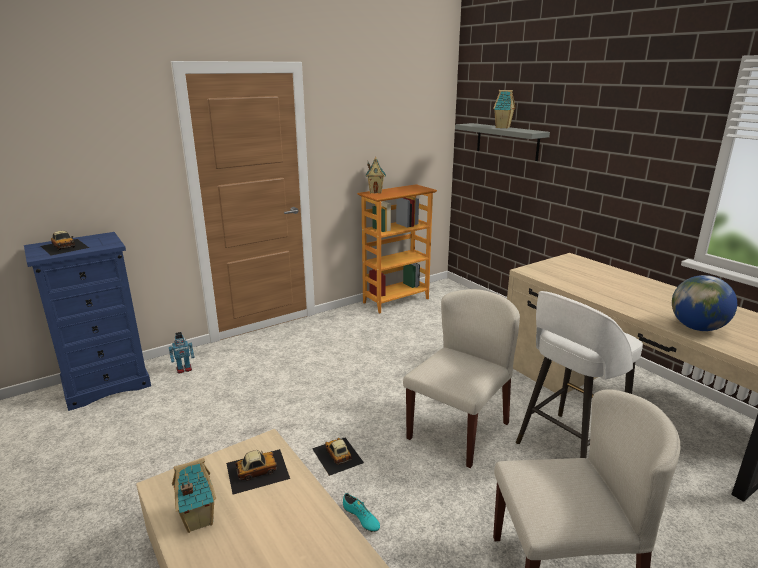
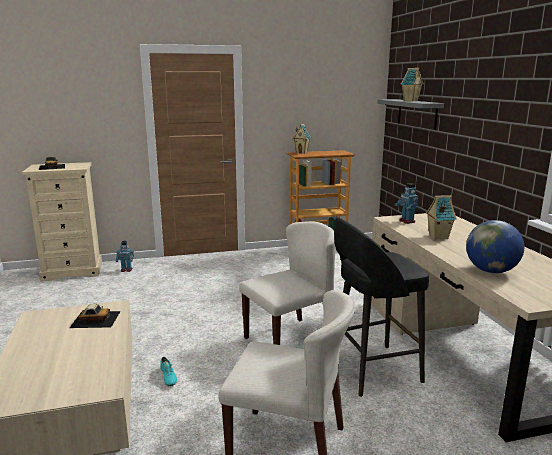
camera: 20 degrees right, 5 degrees down
blue dresser [24,232,151,411] -> beige dresser [22,162,102,282]
toy house [172,458,216,533] -> toy house moved to [426,195,457,240]
toy car [312,437,364,476] -> none
white stool [516,291,643,458] -> black stool [334,218,429,397]
none -> toy robot [395,183,418,224]

